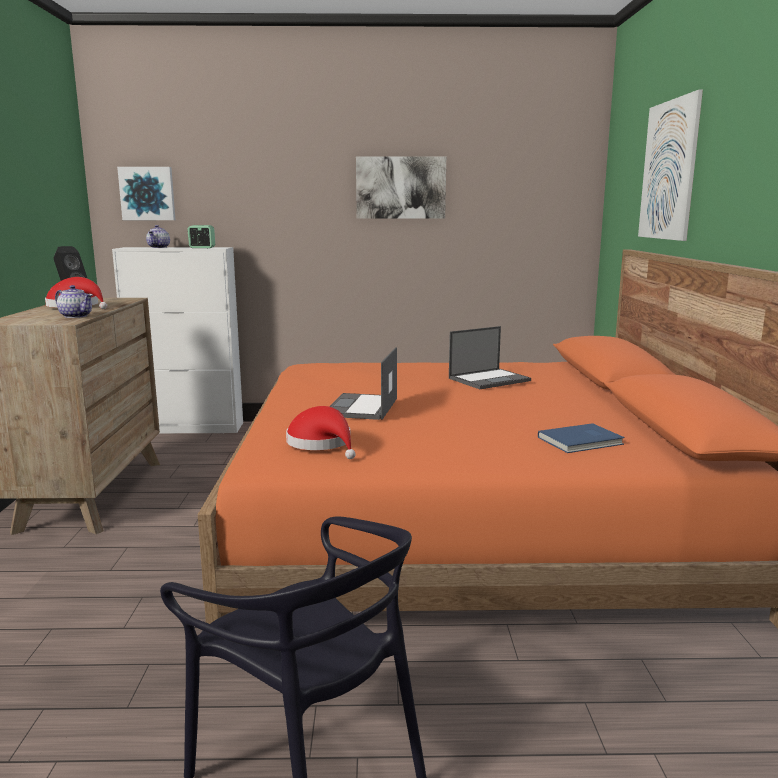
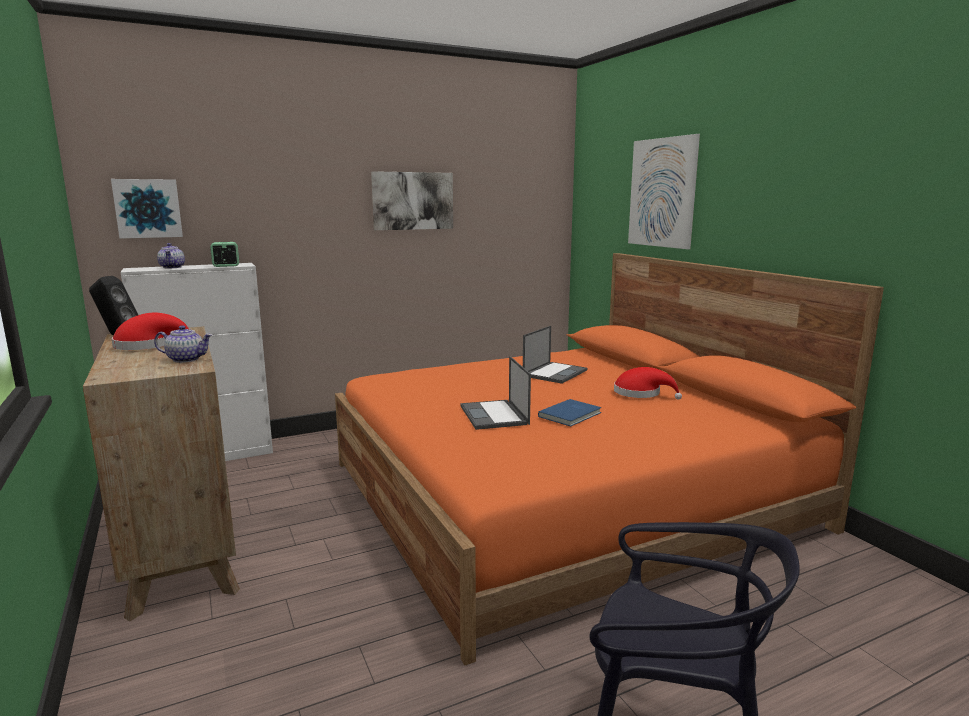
camera: 25 degrees left, 0 degrees up
red hat [286,406,356,459] -> red hat moved to [614,367,682,400]
blue book [538,423,625,453] -> blue book moved to [538,399,602,427]

